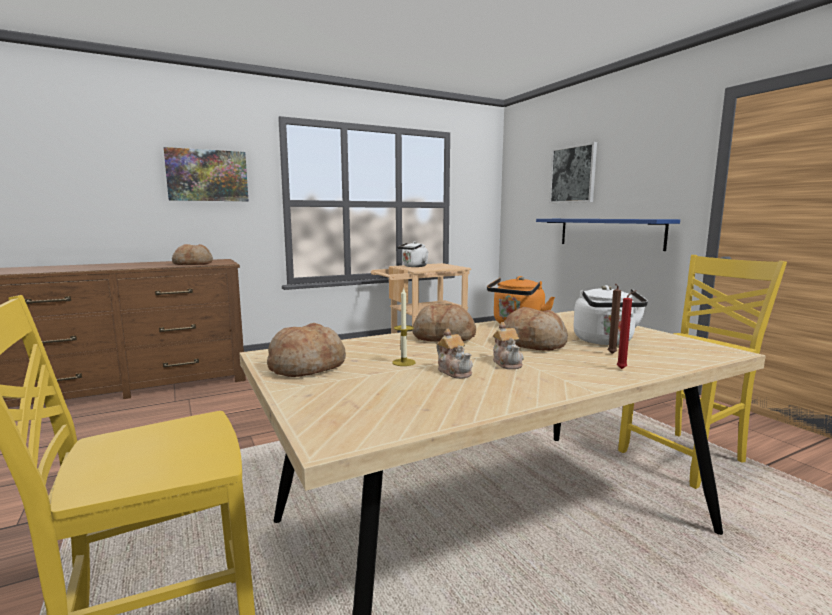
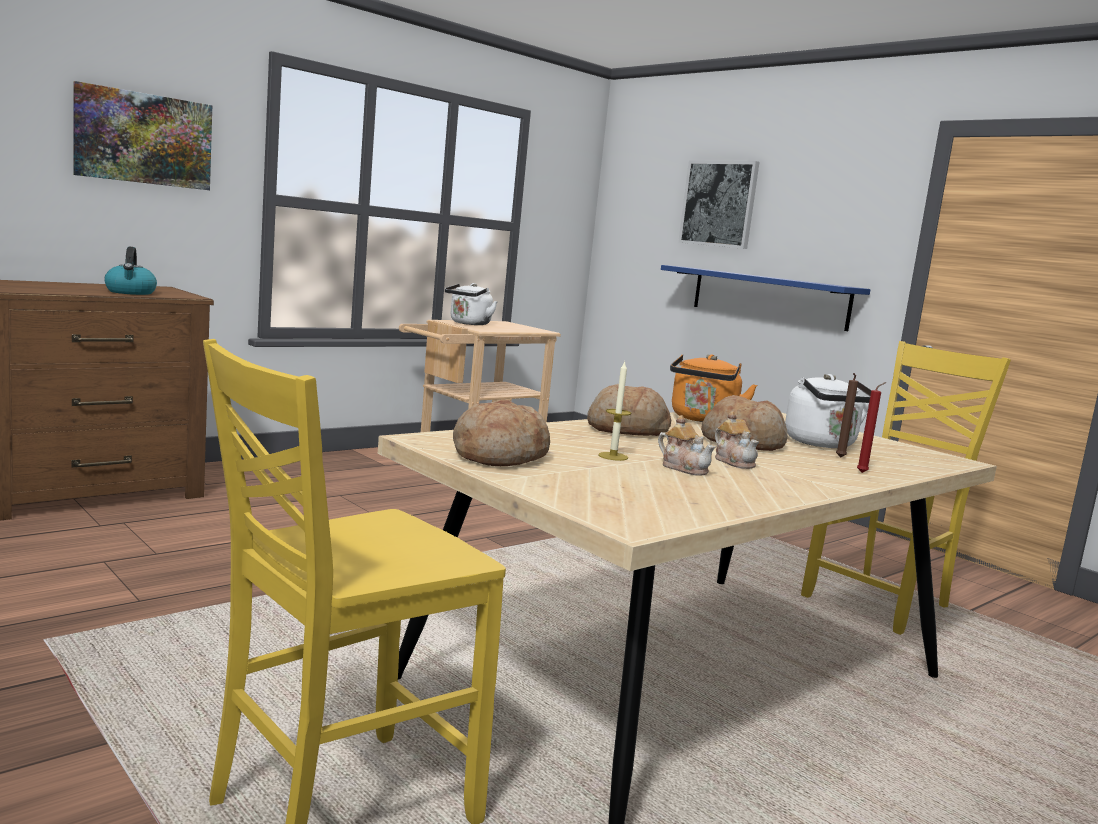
camera: 15 degrees left, 0 degrees up
bread [172,244,213,265] -> kettle [104,247,157,295]

